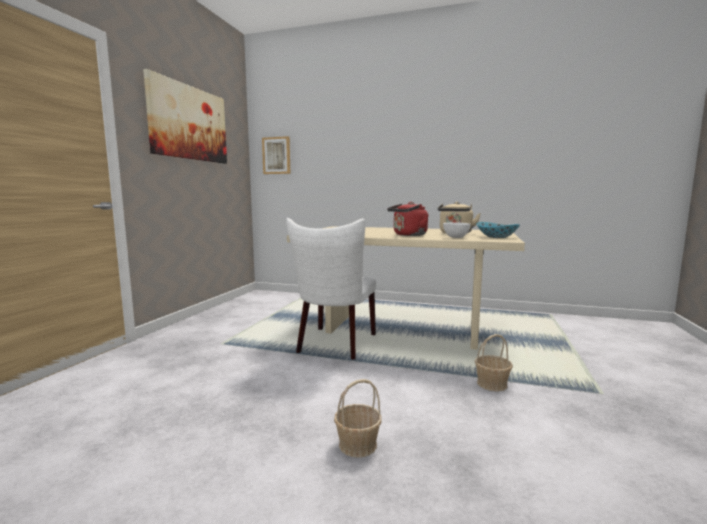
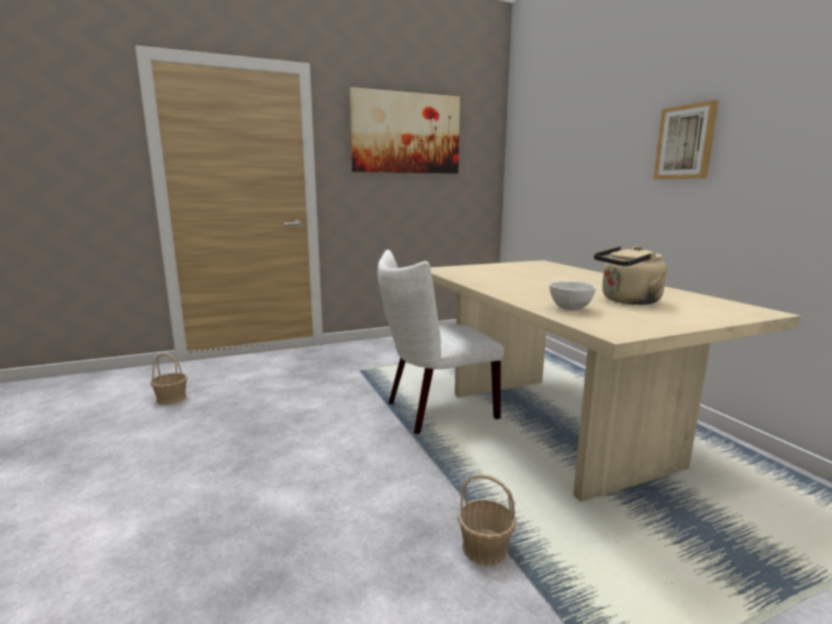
camera: 50 degrees right, 5 degrees up
picture [262,136,291,174] -> picture moved to [654,100,719,179]
basket [334,379,382,458] -> basket moved to [150,353,188,405]
red kettle [387,202,429,236] -> none
bowl [476,222,520,238] -> none

